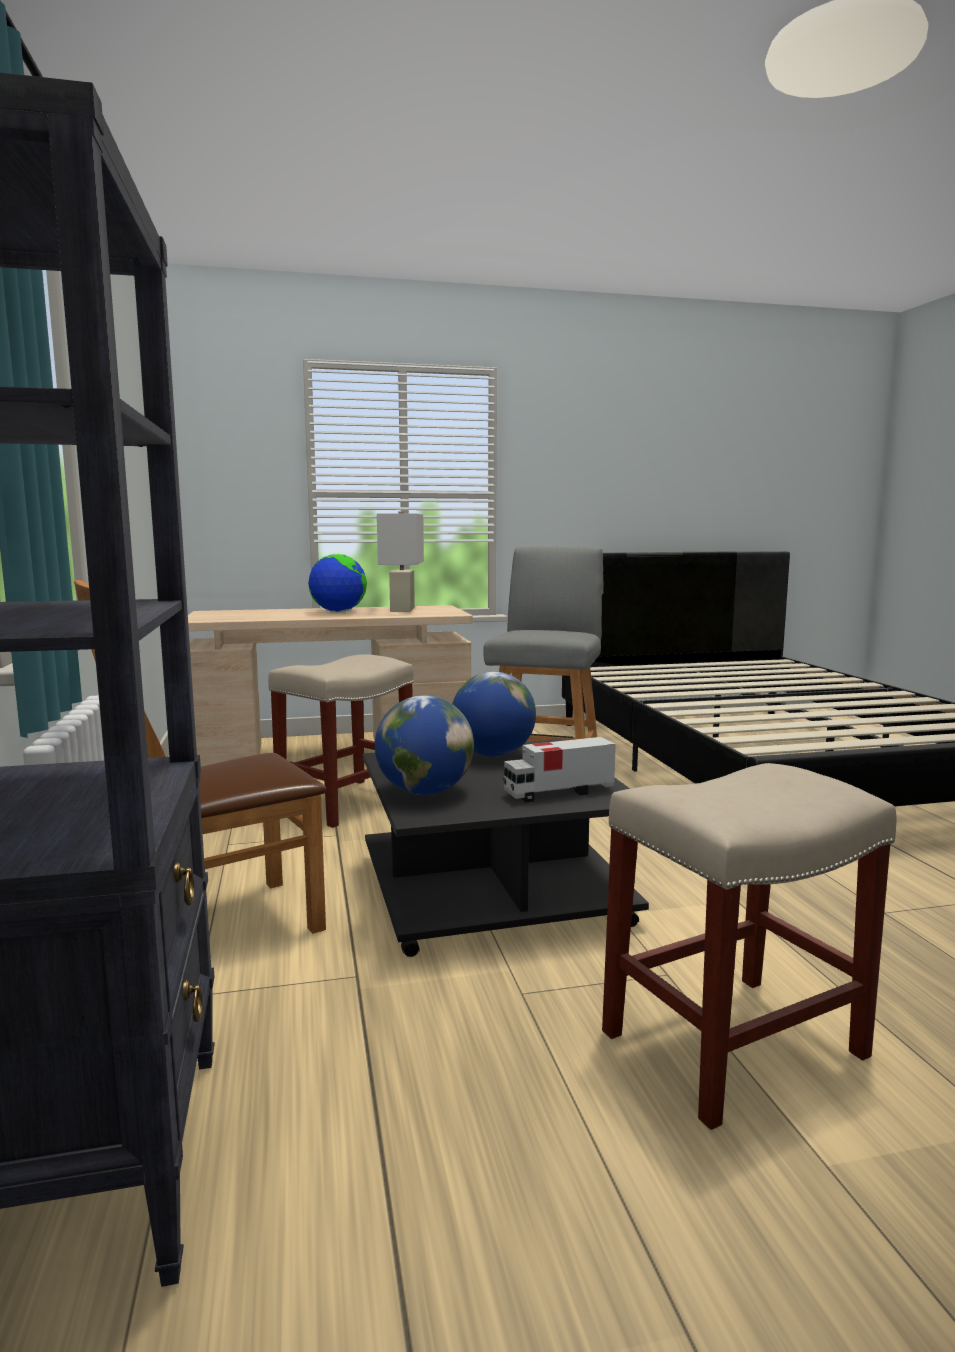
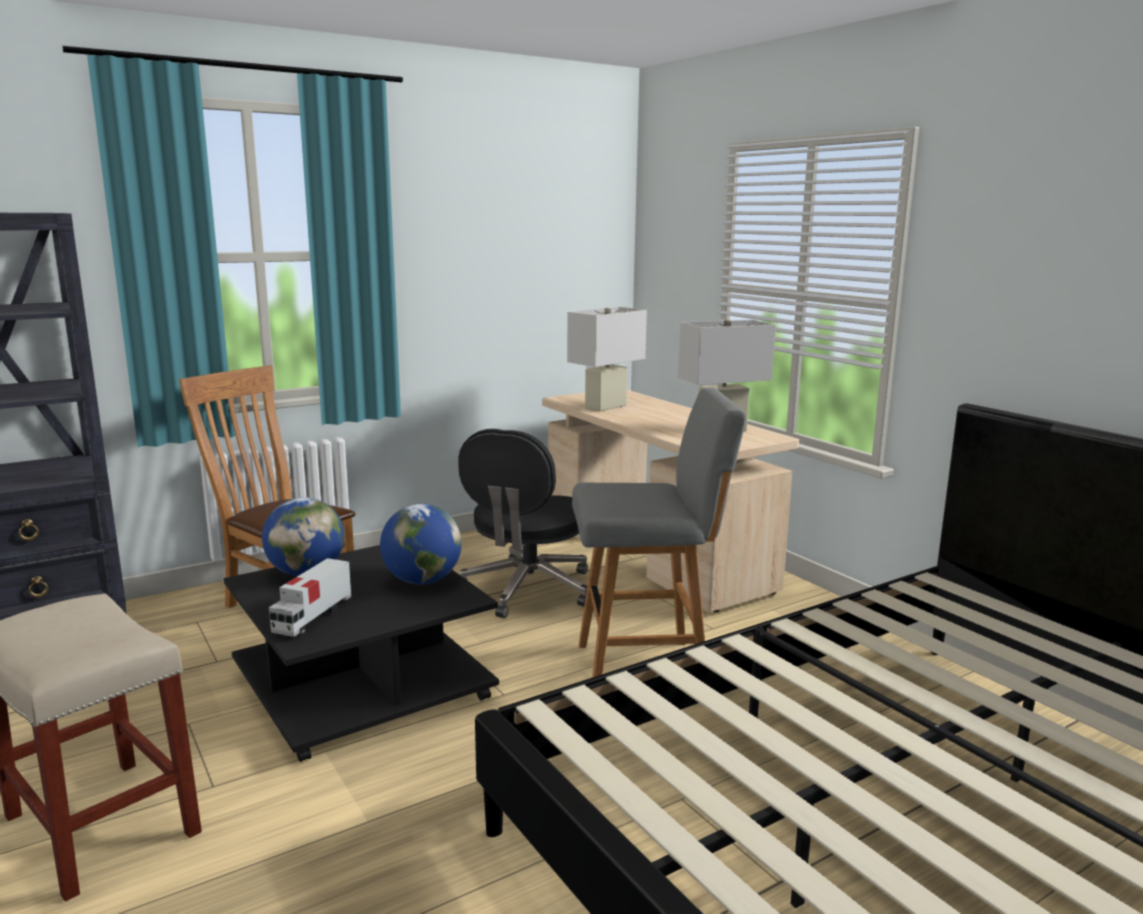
camera: 70 degrees right, 5 degrees up
beige stool [268,654,414,828] -> black office chair [458,429,588,618]
globe [308,554,367,612] -> none
toy truck [503,737,616,803] -> toy truck turned 120 degrees counterclockwise [269,558,351,637]
none -> white table lamp [567,307,647,411]

